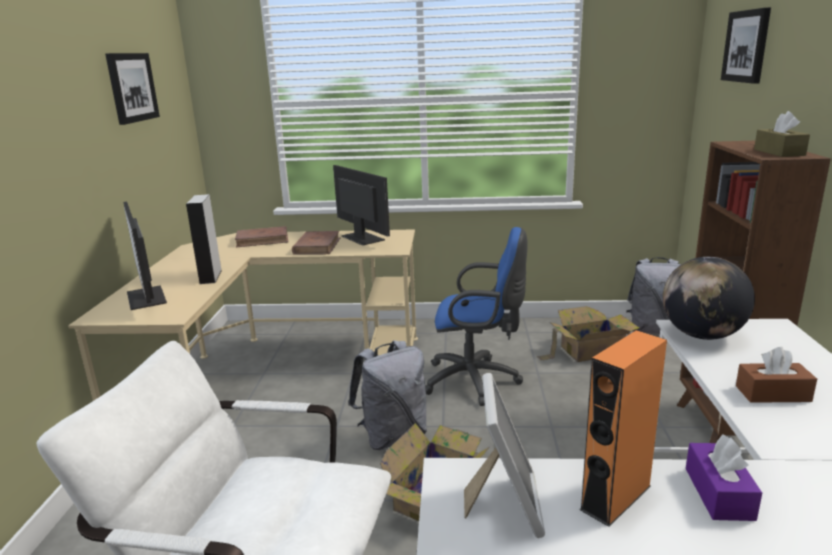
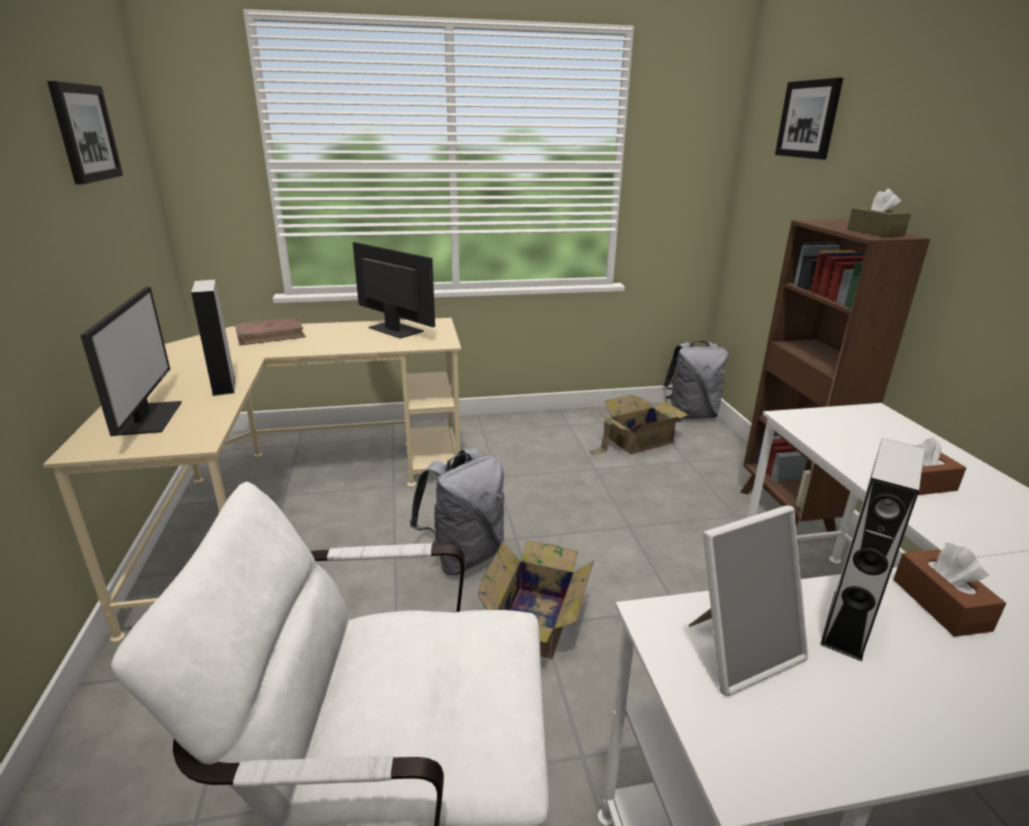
camera: 15 degrees left, 5 degrees up
monitor [123,202,167,310] -> monitor turned 150 degrees counterclockwise [80,287,182,436]
brown book [292,231,341,255] -> none
blue office chair [425,227,528,406] -> none
picture frame [464,373,545,538] -> picture frame turned 75 degrees clockwise [689,505,808,696]
orange speaker [579,330,667,527] -> grey speaker [820,438,925,662]
globe [663,257,755,340] -> none
purple tissue box [686,434,762,521] -> brown tissue box [893,543,1006,637]

